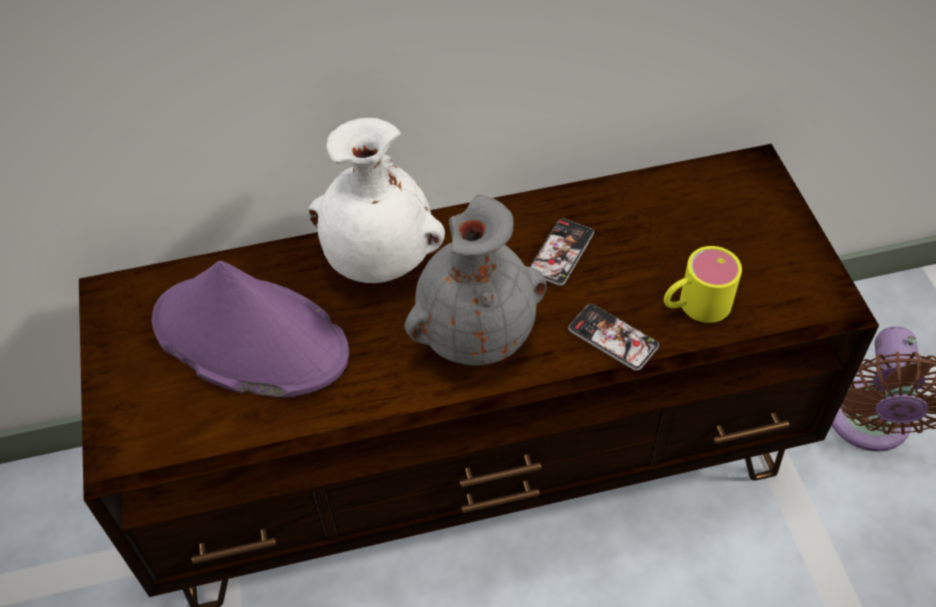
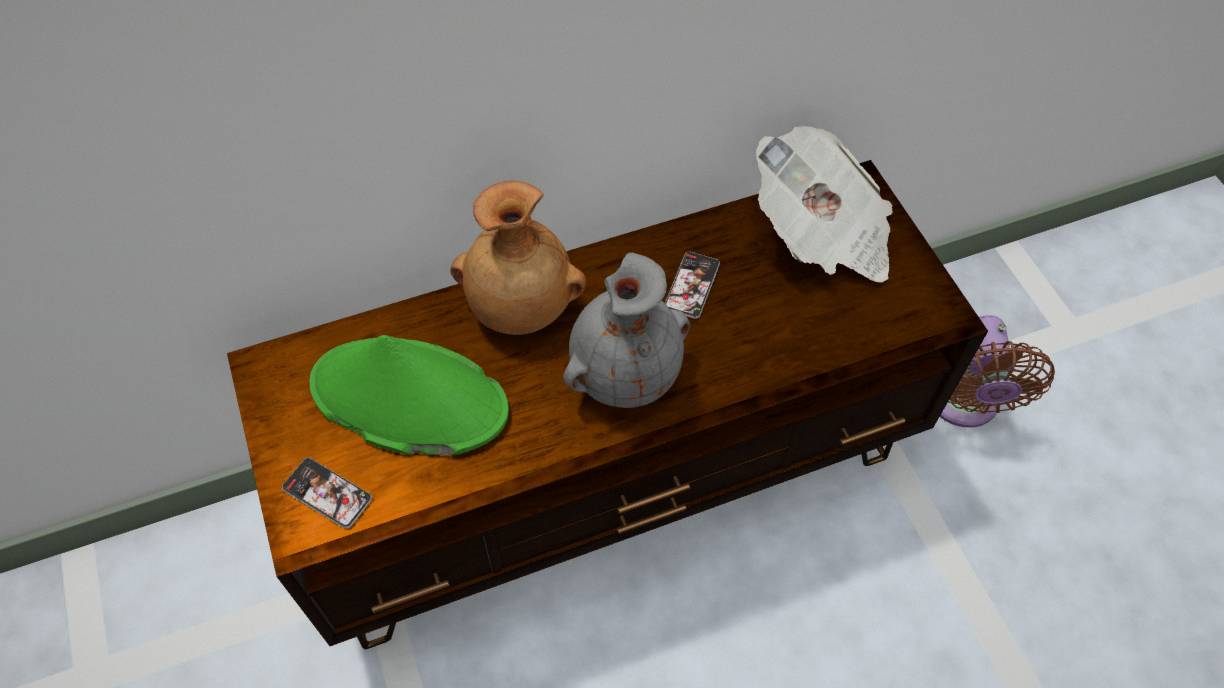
camera: 10 degrees left, 5 degrees up
purple hat [152,261,349,398] -> green hat [309,335,509,455]
white vase [308,118,445,283] -> brown vase [450,181,586,335]
phone [568,304,659,371] -> phone moved to [282,458,372,529]
yellow mug [664,246,742,323] -> none
none -> newspaper [756,126,893,283]

